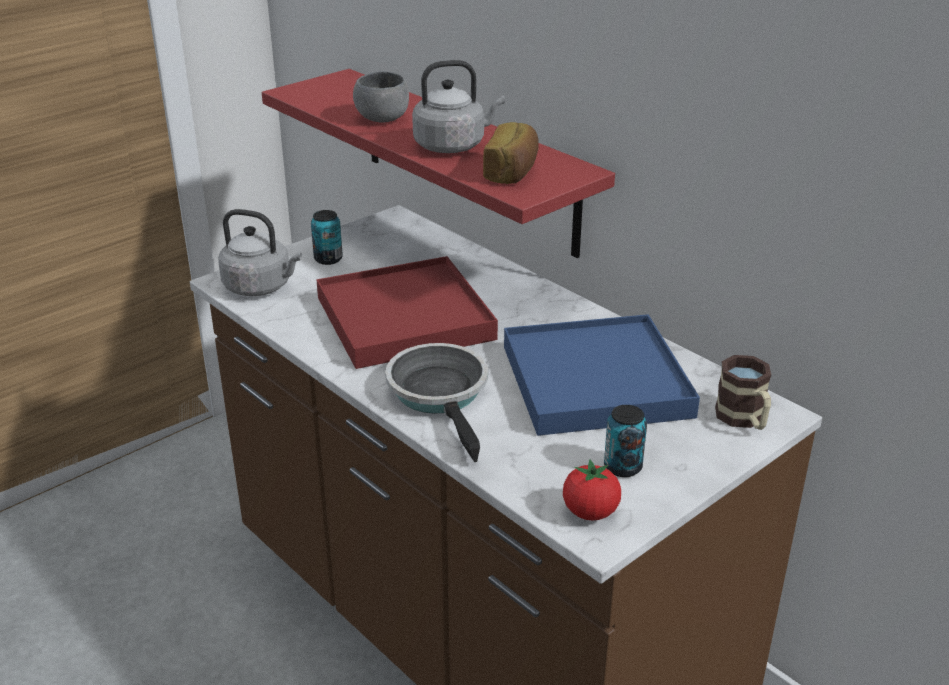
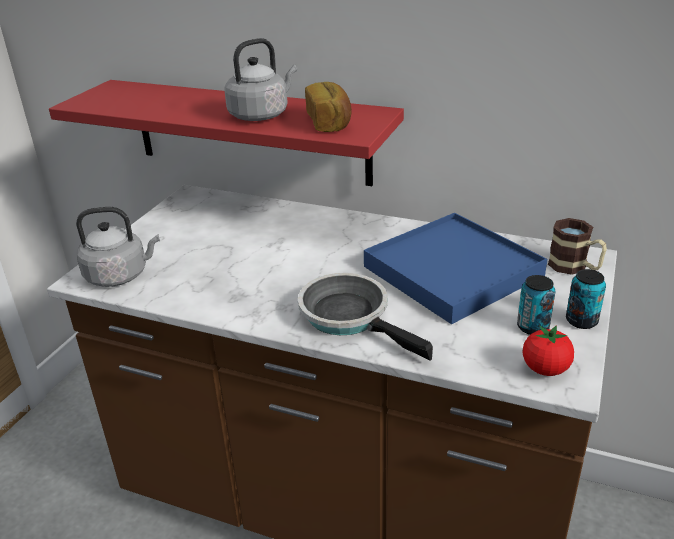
camera: 25 degrees left, 0 degrees up
can [311,210,343,265] -> can moved to [566,269,606,329]
red tray [316,256,498,369] -> none
grey bowl [353,71,409,123] -> none

